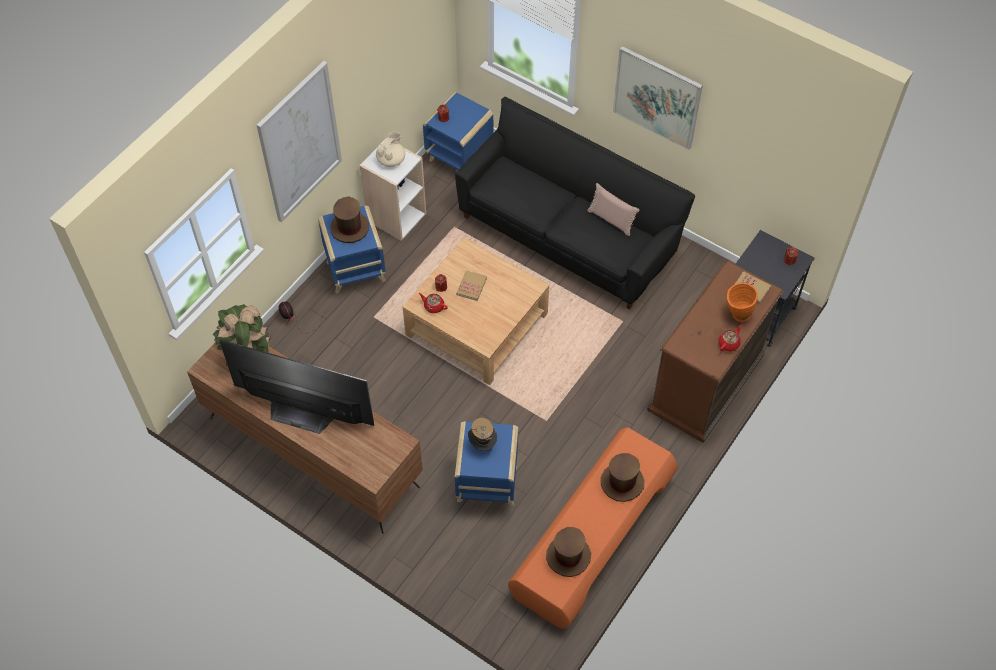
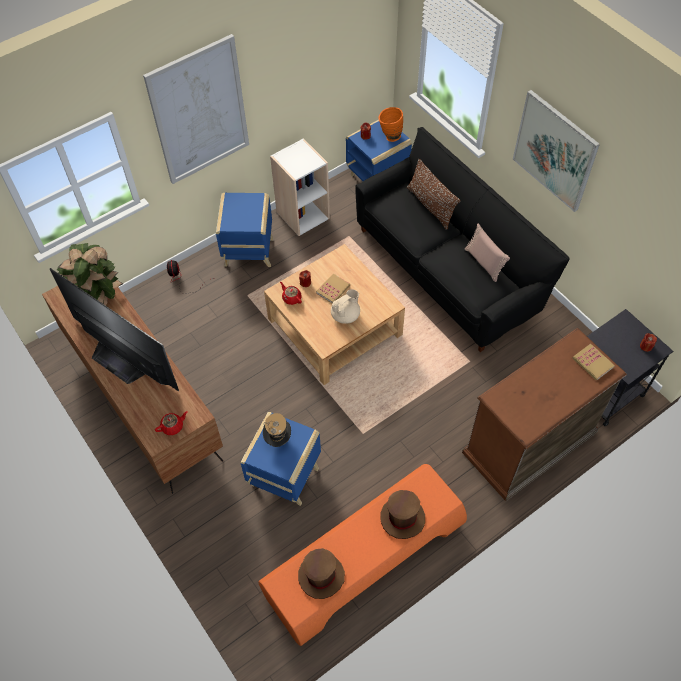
camera: 20 degrees right, 0 degrees up
brown hat [330,197,369,243] -> none
beige teapot [376,132,405,167] -> beige teapot moved to [331,289,360,324]
red teapot [718,325,742,352] -> red teapot moved to [155,411,188,435]
orange vase [727,283,758,322] -> orange vase moved to [378,107,403,142]
none -> brown pillow [407,159,461,230]

